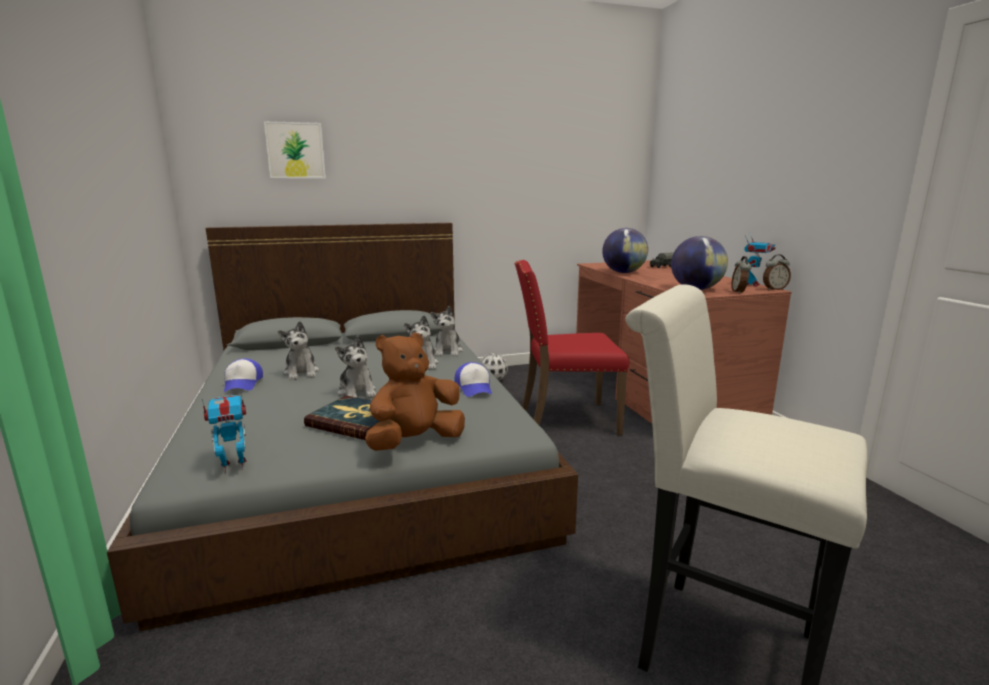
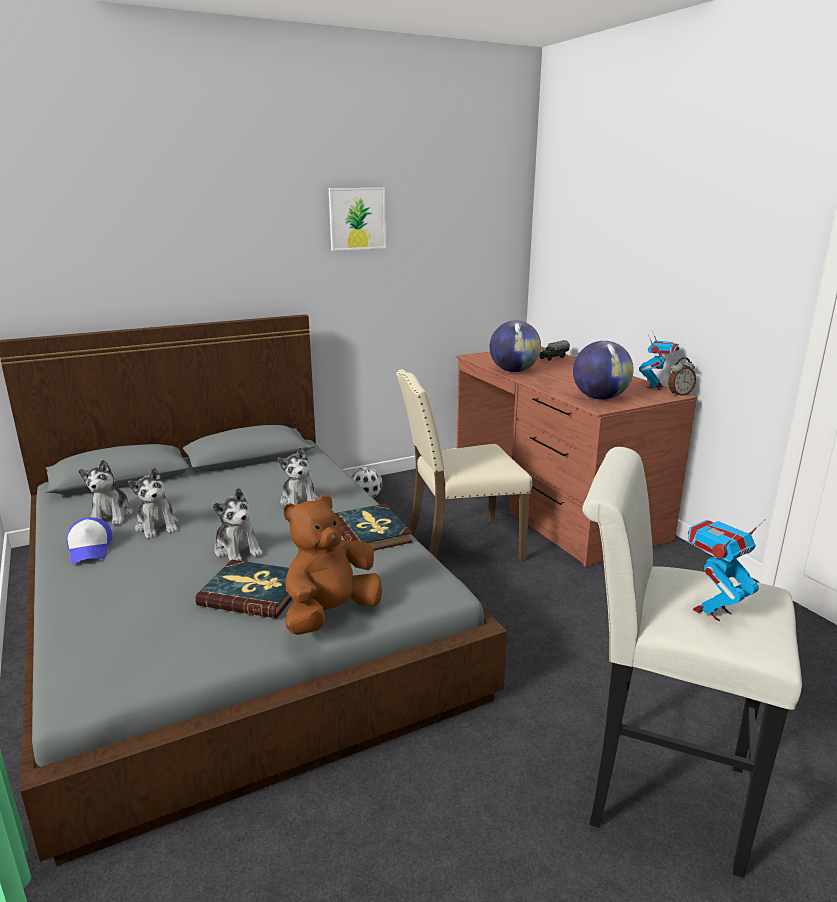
camera: 10 degrees left, 5 degrees up
toy robot [202,393,247,473] -> toy robot moved to [687,519,765,621]
picture [264,121,326,179] -> picture moved to [329,188,386,251]
plush toy [431,306,463,357] -> plush toy moved to [78,459,133,525]
cap [454,362,492,397] -> book [335,504,412,551]
red chair [515,260,629,436] -> beige chair [396,369,532,561]
alarm clock [731,256,751,294] -> none

